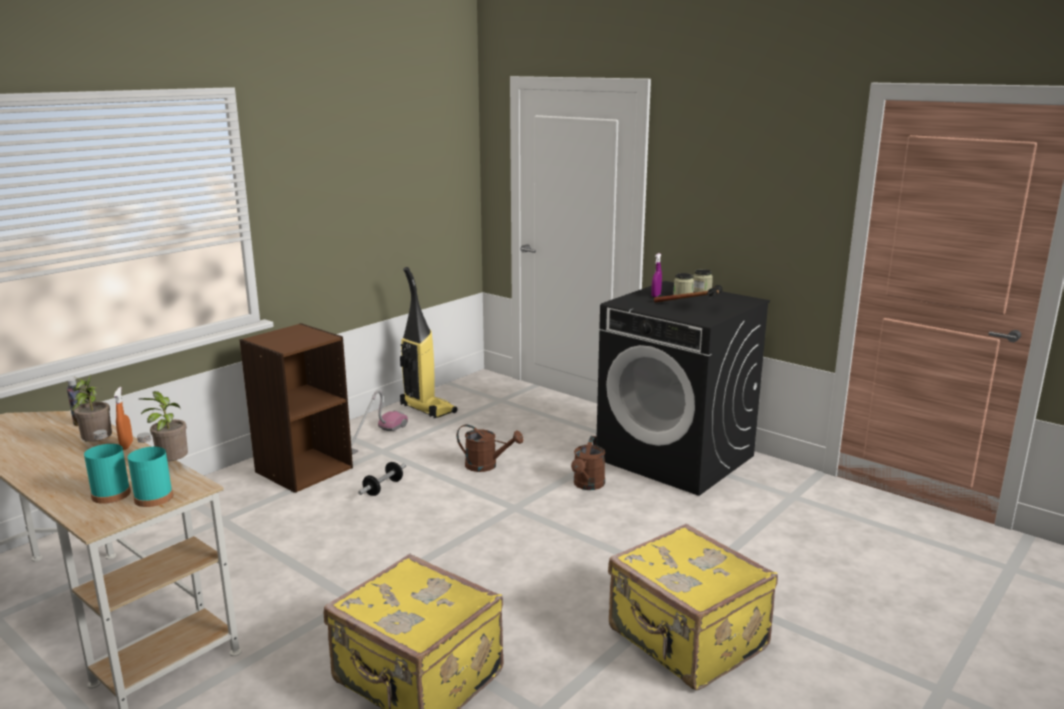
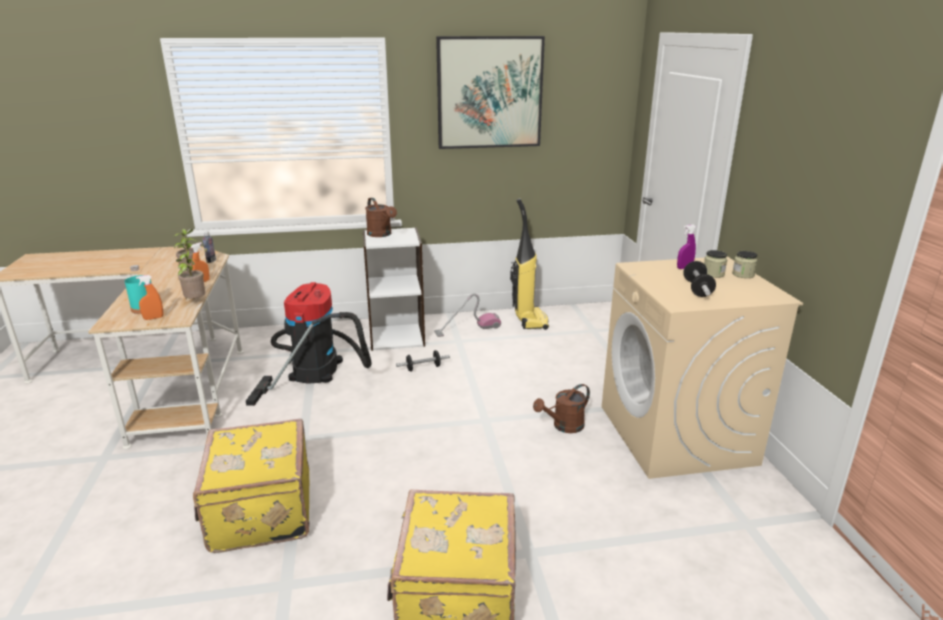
camera: 40 degrees right, 5 degrees up
turquoise bottle [127,432,173,507] -> orange spray bottle [136,275,163,320]
brown bookcase [239,323,353,493] -> white bookcase [363,227,425,351]
brown watering can [457,424,523,472] -> brown watering can moved to [365,198,397,237]
black washing machine [597,281,770,496] -> beige washing machine [602,256,803,479]
hammer [654,285,723,303] -> dumbbell [683,261,716,297]
none -> vacuum cleaner [246,282,372,406]
none -> picture [436,36,545,149]

